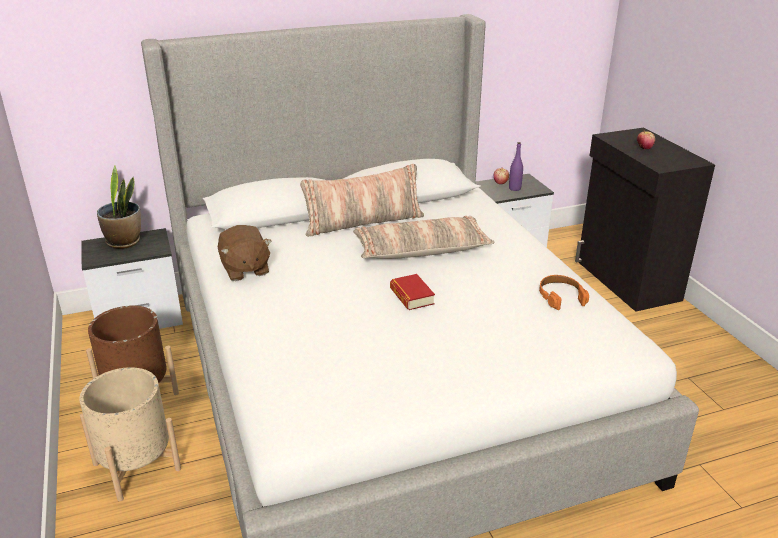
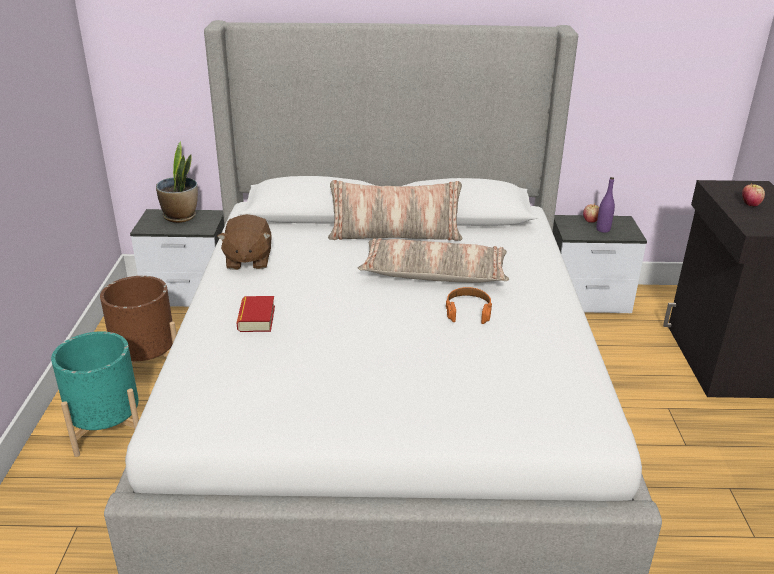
camera: 20 degrees right, 0 degrees up
beige planter [79,367,181,501] -> turquoise planter [51,331,139,457]
book [390,274,435,310] -> book moved to [236,296,275,332]
orange headphones [539,275,589,310] -> orange headphones moved to [446,287,492,324]

